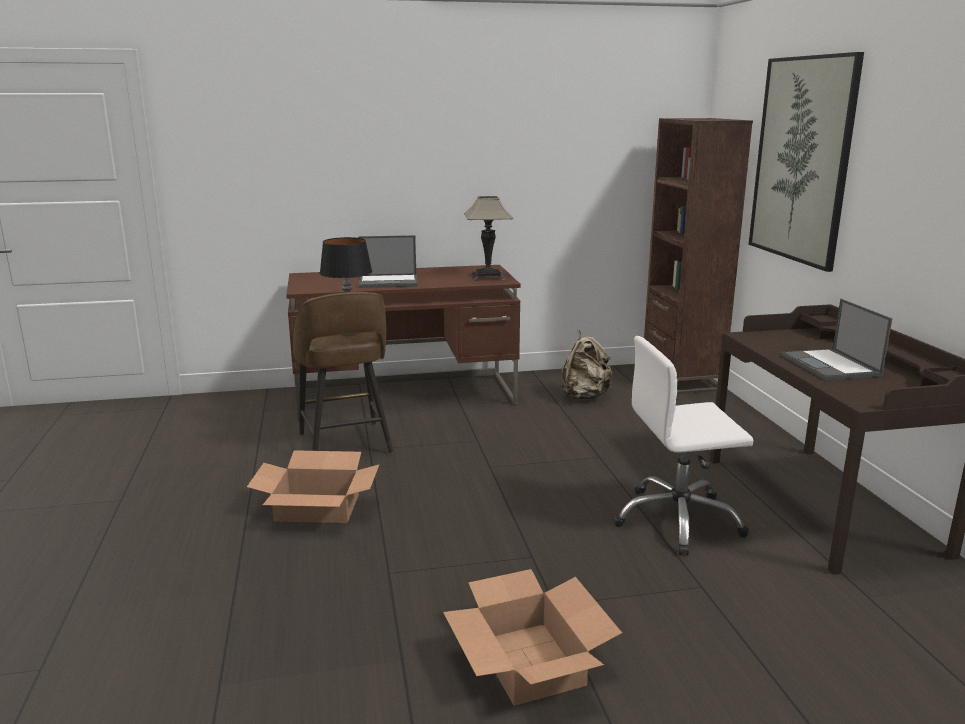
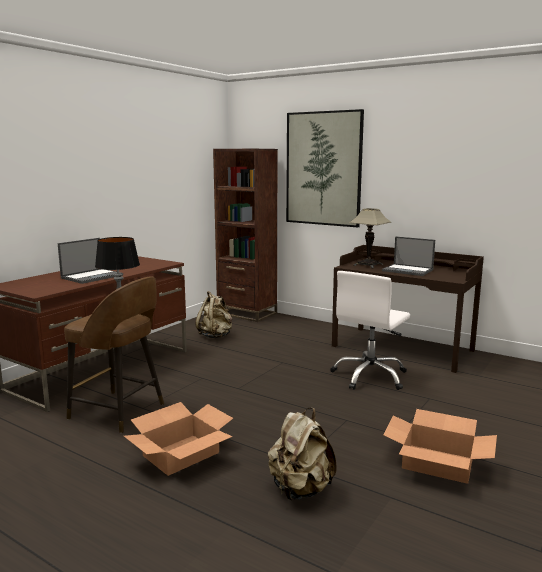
camera: 45 degrees left, 5 degrees down
table lamp [464,196,514,281] -> table lamp moved to [349,208,391,268]
none -> beige backpack [268,408,337,500]

